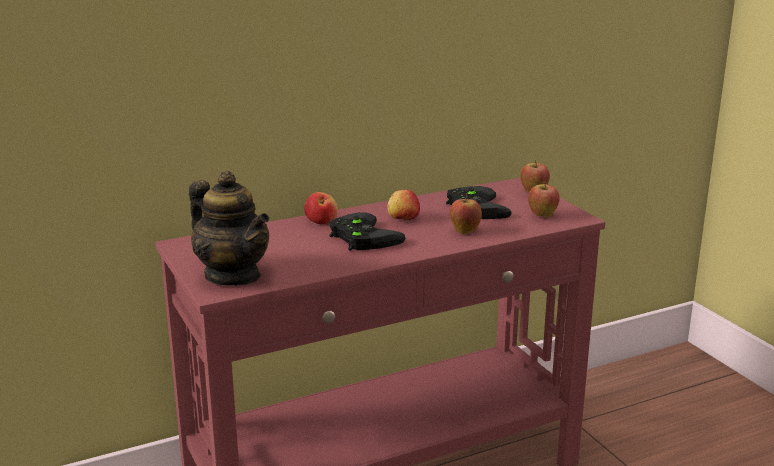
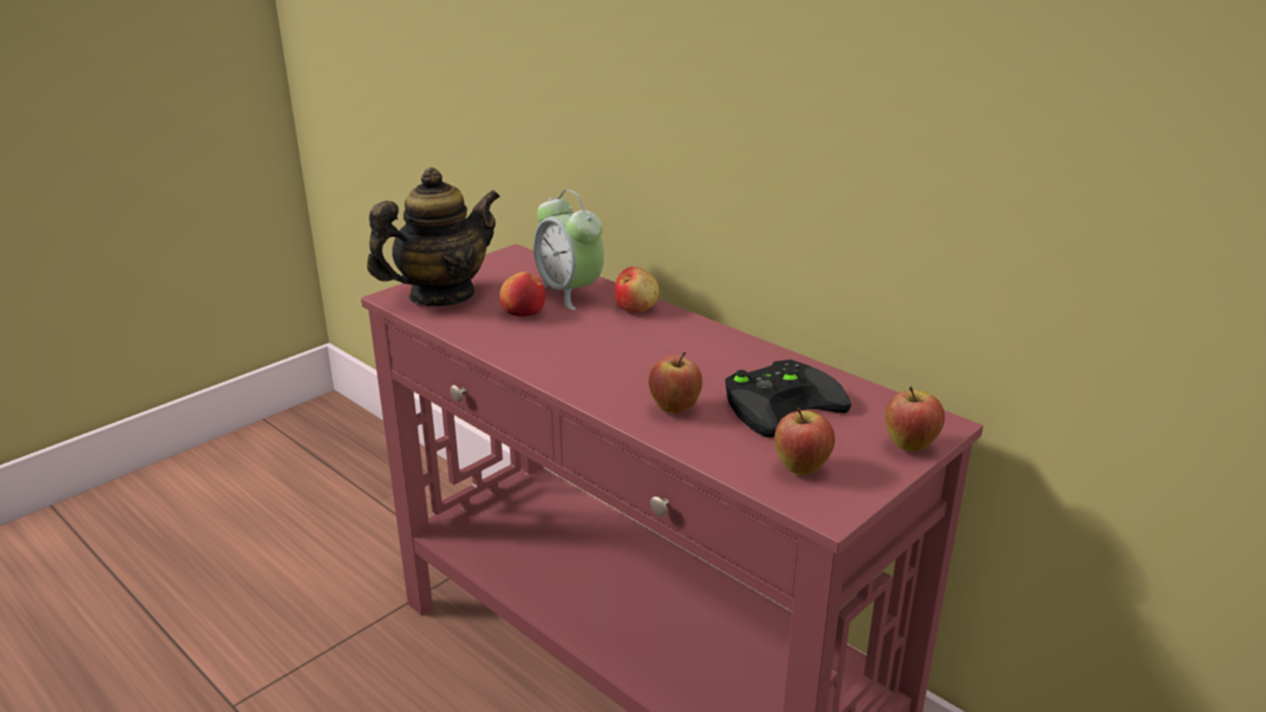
camera: 70 degrees right, 5 degrees up
teapot [189,171,269,286] -> teapot turned 150 degrees counterclockwise [367,167,500,306]
black game controller [329,212,406,251] -> none
apple [387,190,420,220] -> apple moved to [500,272,546,317]
none -> alarm clock [533,190,604,310]

